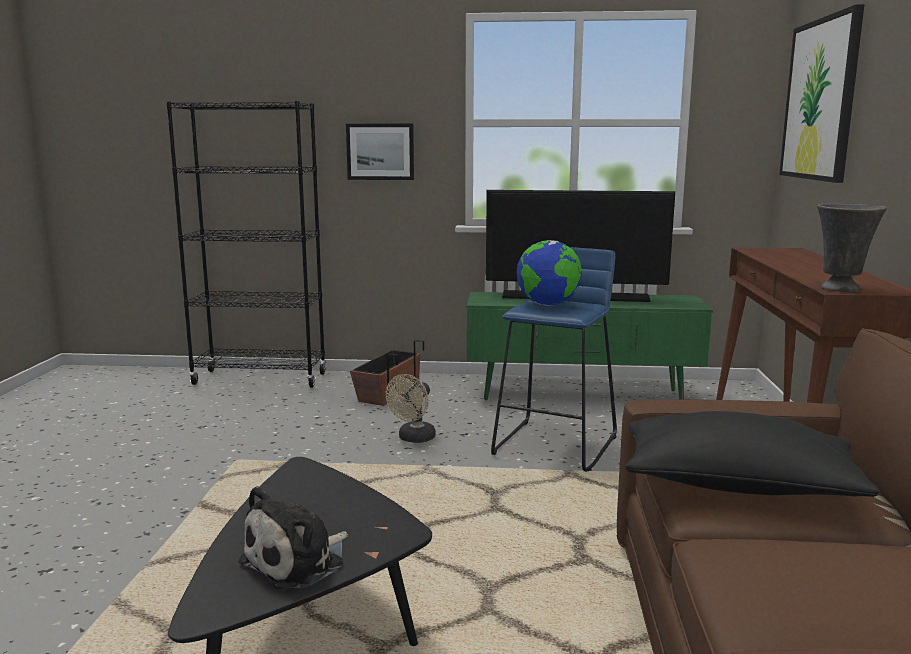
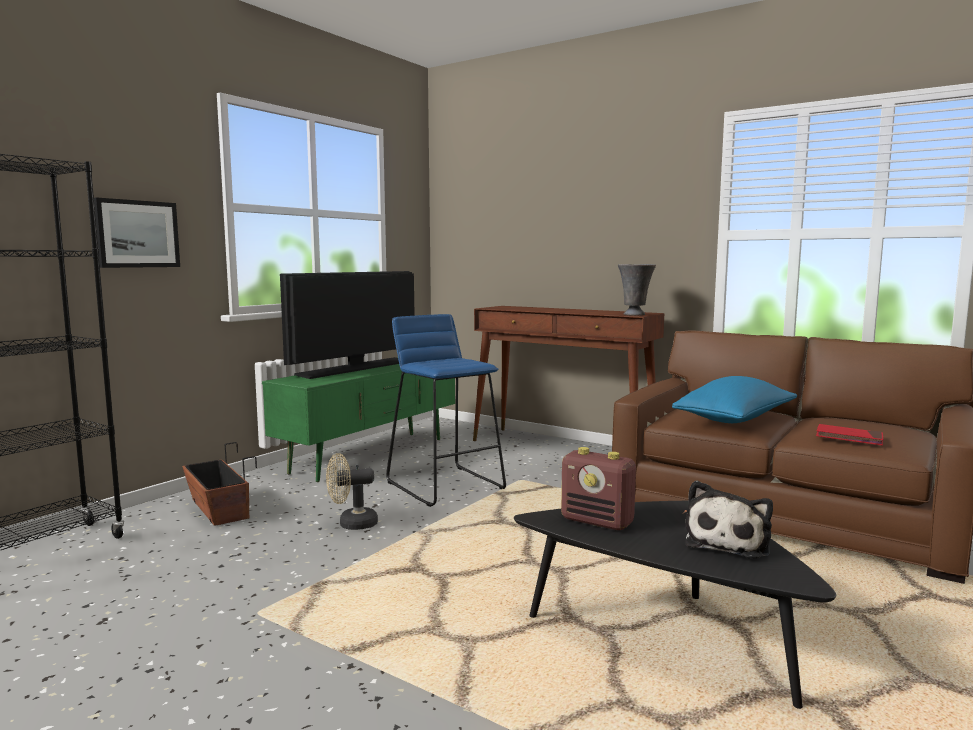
camera: 60 degrees left, 5 degrees down
plush toy [238,486,348,590] -> plush toy turned 45 degrees clockwise [685,481,773,558]
beige fan [386,374,436,443] -> beige fan turned 105 degrees clockwise [326,453,378,530]
globe [517,240,582,306] -> none
black pillow [625,411,880,497] -> blue pillow [672,376,797,423]
picture [779,4,864,183] -> none
none -> radio [561,447,636,530]
none -> red book [816,424,883,445]

